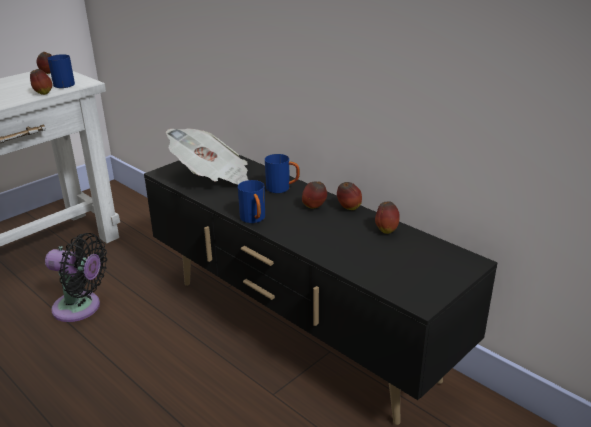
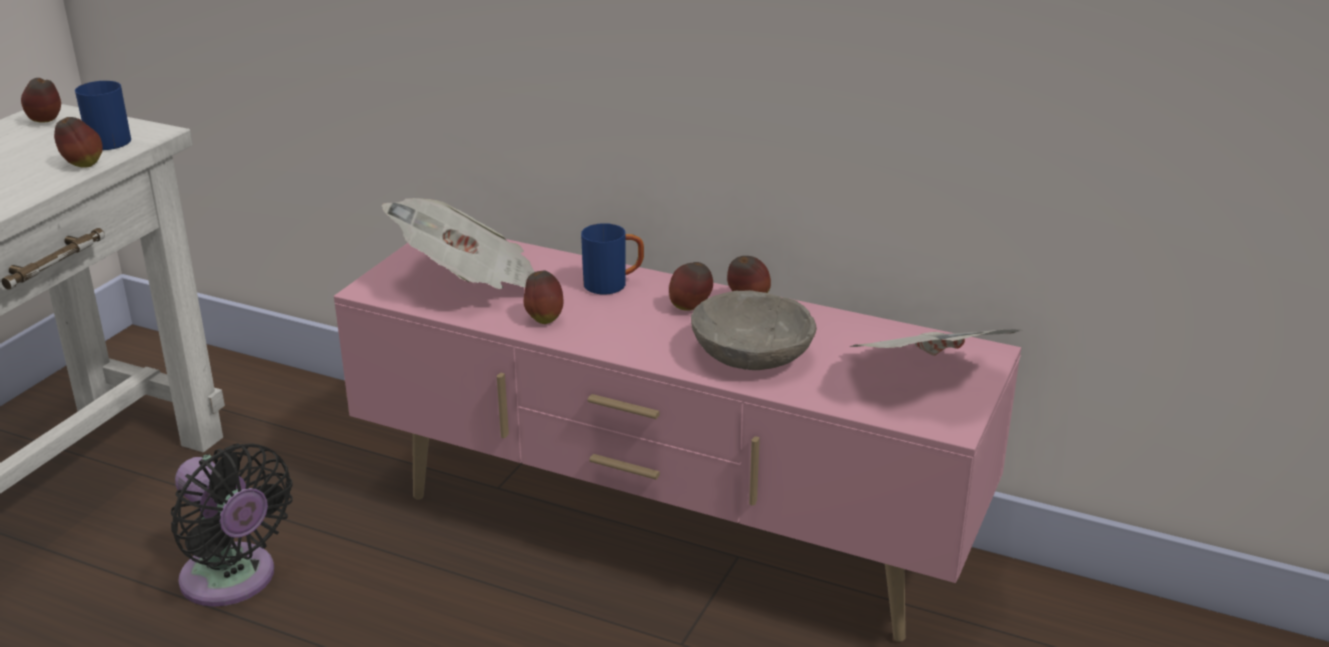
camera: 20 degrees left, 0 degrees up
black fan [45,233,107,322] -> black fan turned 45 degrees clockwise [171,443,293,607]
black tv stand [144,155,498,425] -> pink tv stand [334,239,1021,642]
blue mug [238,180,265,223] -> none
apple [375,202,400,234] -> apple moved to [524,270,563,324]
none -> grey bowl [691,290,817,370]
none -> newspaper [849,330,1019,356]

